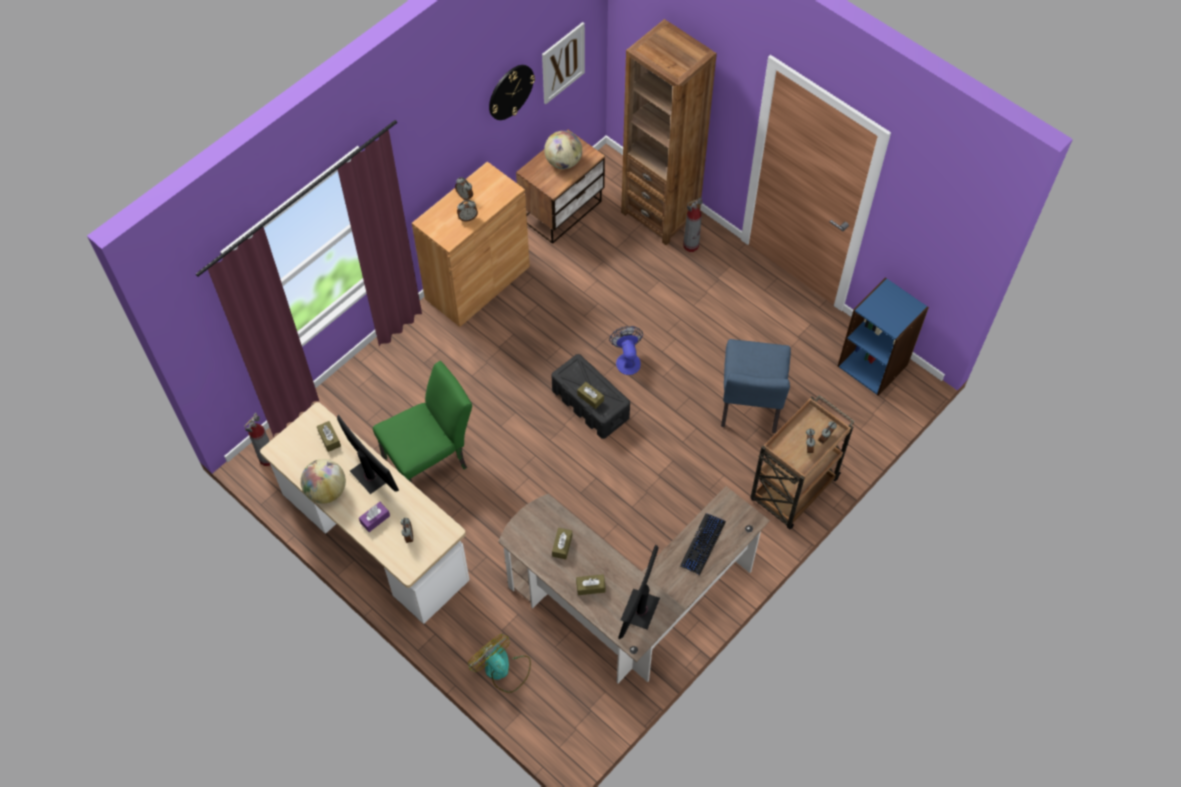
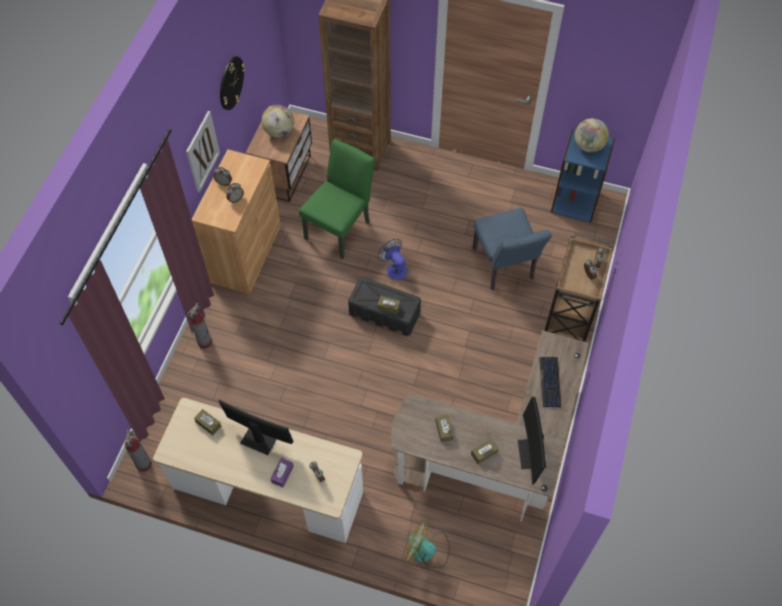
camera: 25 degrees left, 0 degrees up
globe [300,459,346,504] -> globe moved to [575,118,609,152]
green chair [373,361,472,483] -> green chair moved to [299,139,375,259]
picture [542,22,585,104] -> picture moved to [186,111,220,193]
fire extinguisher [683,197,703,252] -> fire extinguisher moved to [187,303,212,348]

